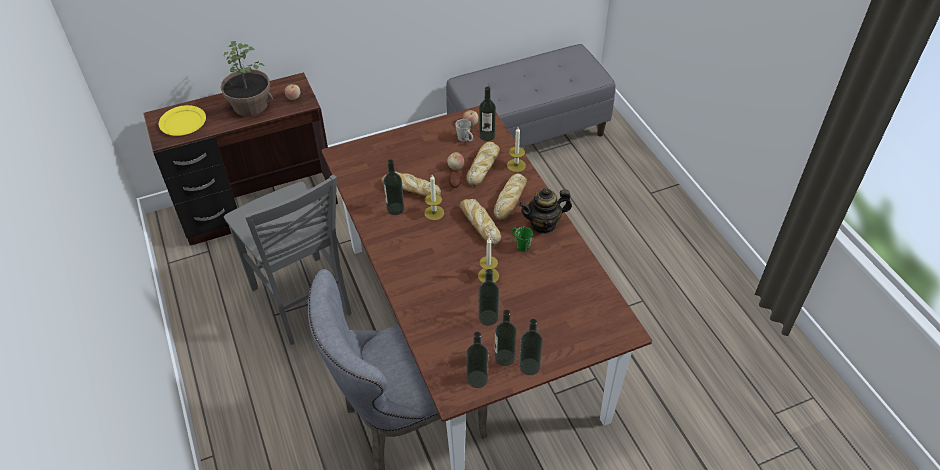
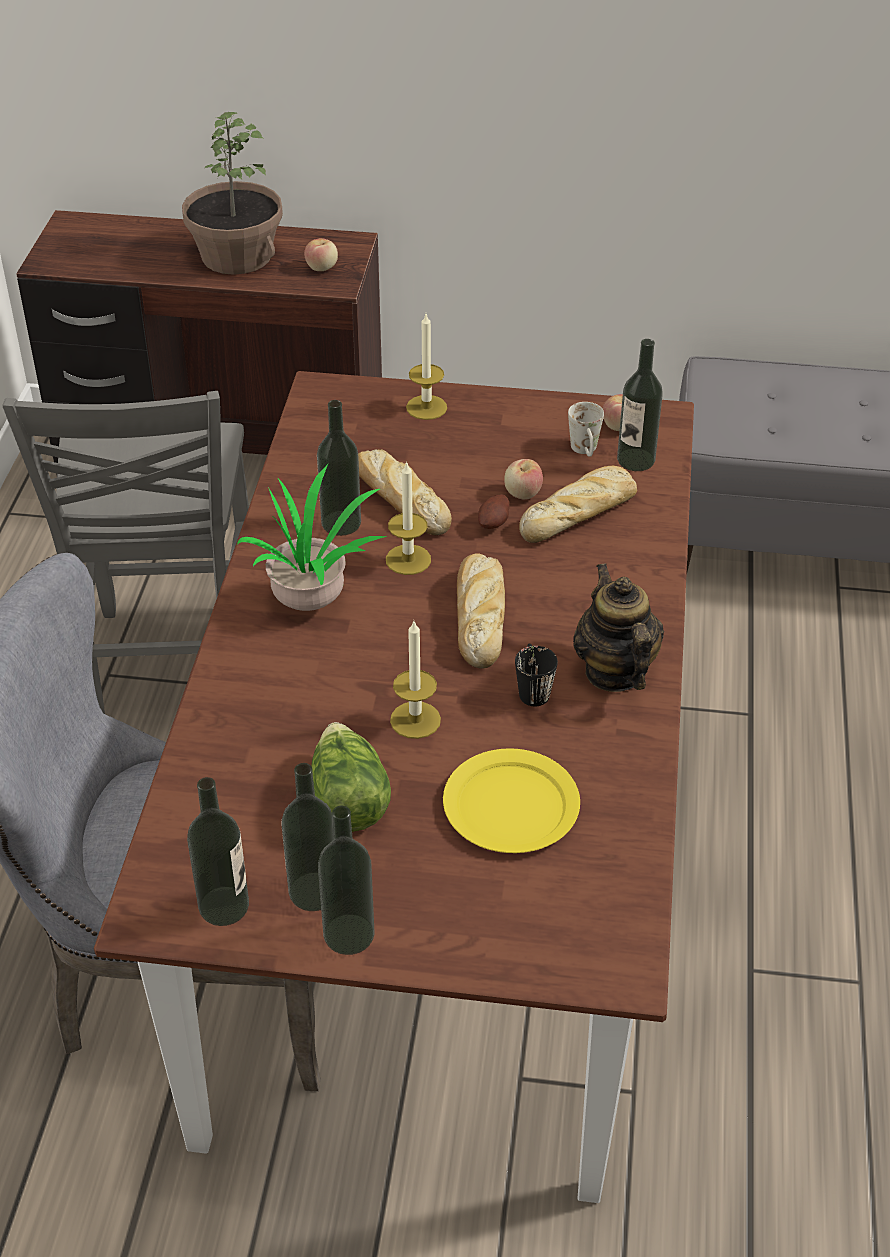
camera: 30 degrees right, 5 degrees down
yellow plate [159,105,206,136] -> yellow plate moved to [443,748,580,853]
bottle [479,269,499,326] -> lettuce [311,722,391,832]
bread [494,173,527,221] -> none
candle [507,127,526,172] -> candle moved to [406,314,447,420]
green mug [512,227,533,252] -> black mug [515,644,558,706]
teapot [519,188,572,234] -> teapot turned 60 degrees clockwise [573,563,664,692]
none -> potted plant [237,464,387,611]

